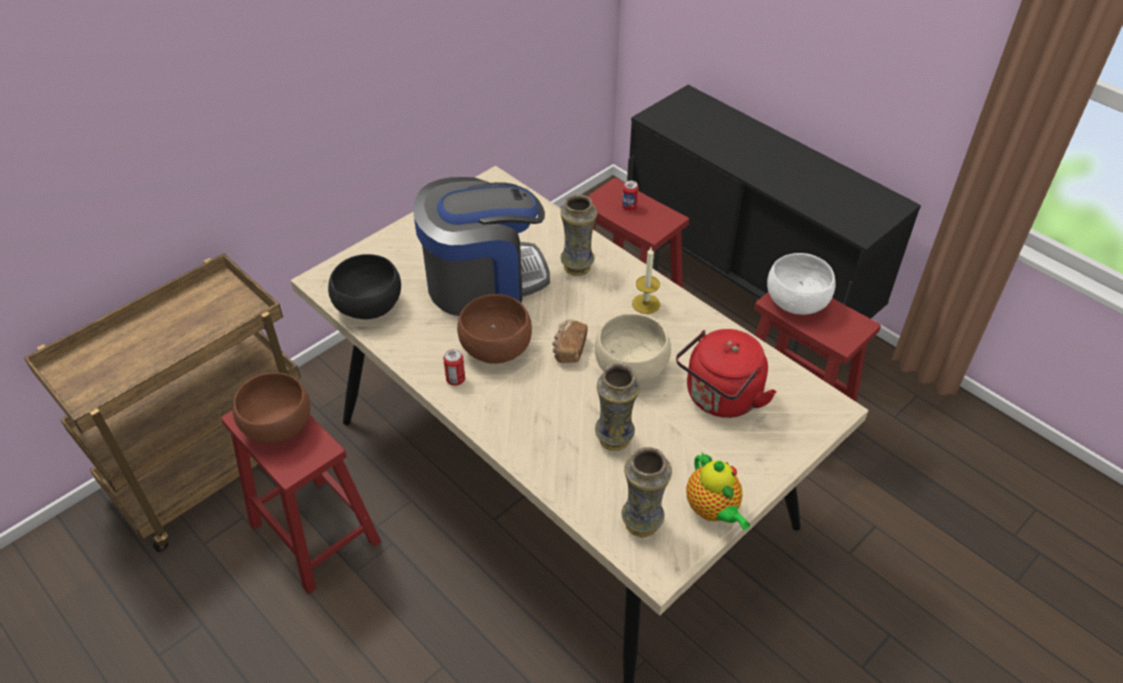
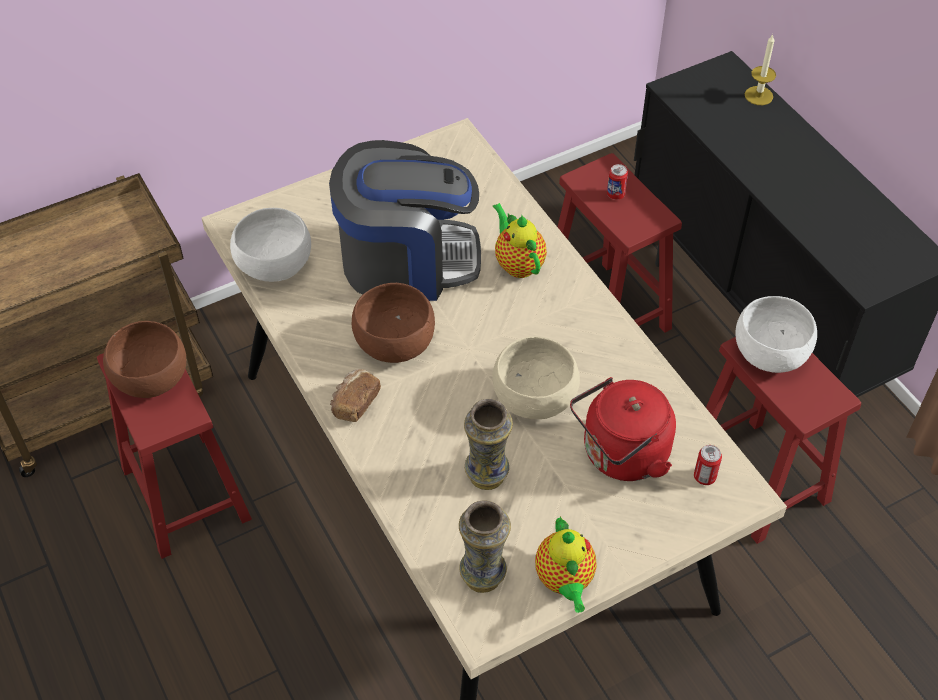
camera: 15 degrees right, 5 degrees up
black bowl [328,254,401,319] -> white bowl [230,208,311,282]
can [443,349,465,385] -> can moved to [694,445,722,485]
bread [552,319,588,363] -> bread moved to [330,369,381,422]
vase [560,194,598,276] -> teapot [493,203,547,278]
candle [632,247,660,314] -> candle moved to [745,34,776,105]

